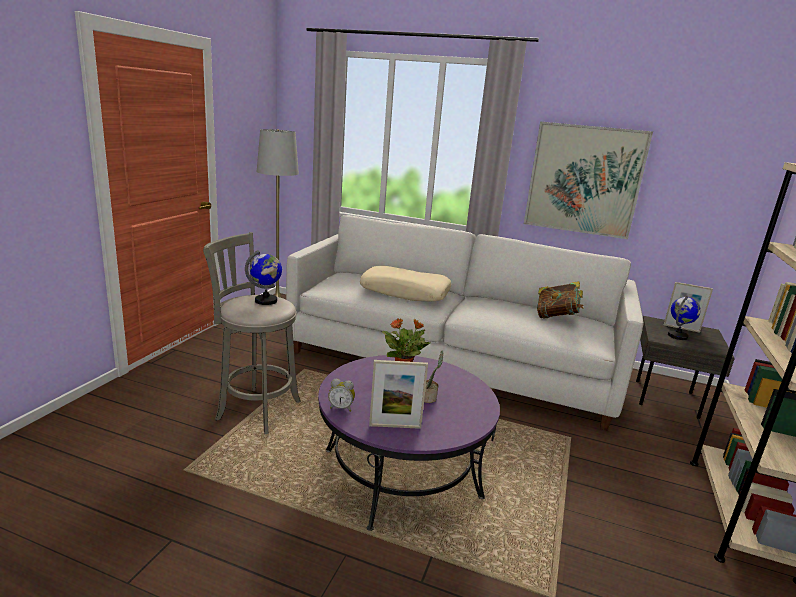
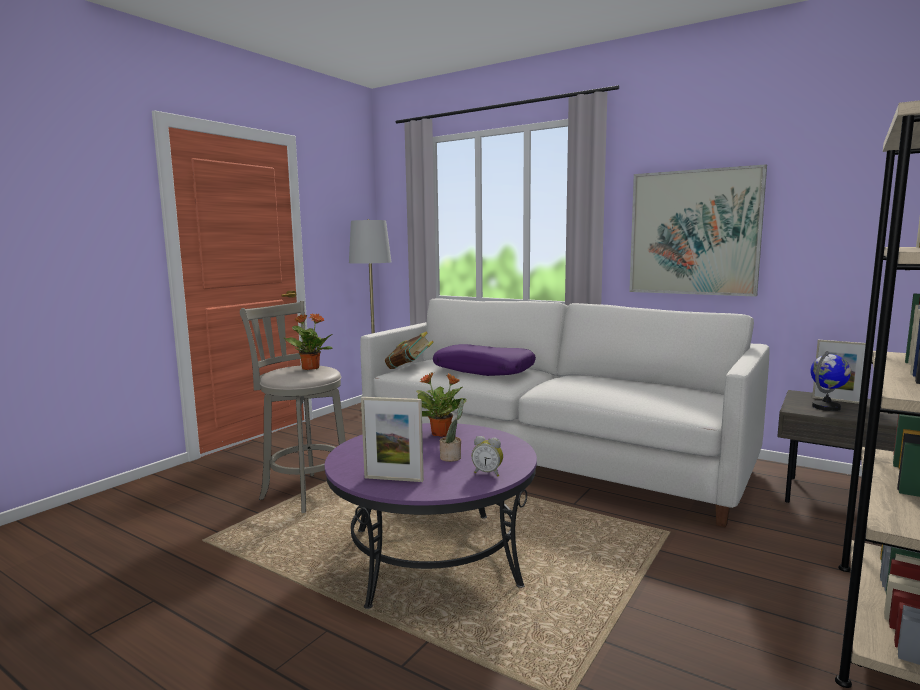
camera: 15 degrees right, 10 degrees down
globe [245,250,282,305] -> potted plant [283,313,333,370]
alarm clock [328,379,355,412] -> alarm clock moved to [472,436,503,476]
beige pillow [360,265,451,301] -> purple pillow [433,344,536,376]
book [537,281,584,319] -> book moved to [385,331,434,369]

